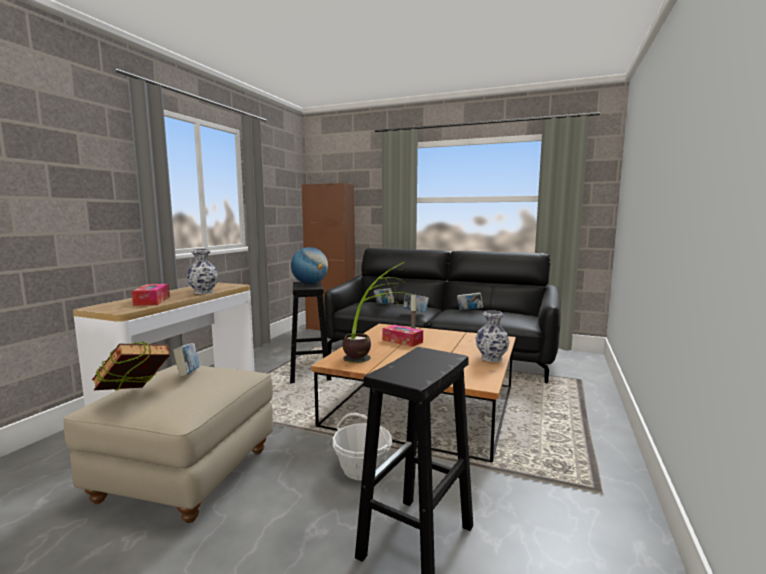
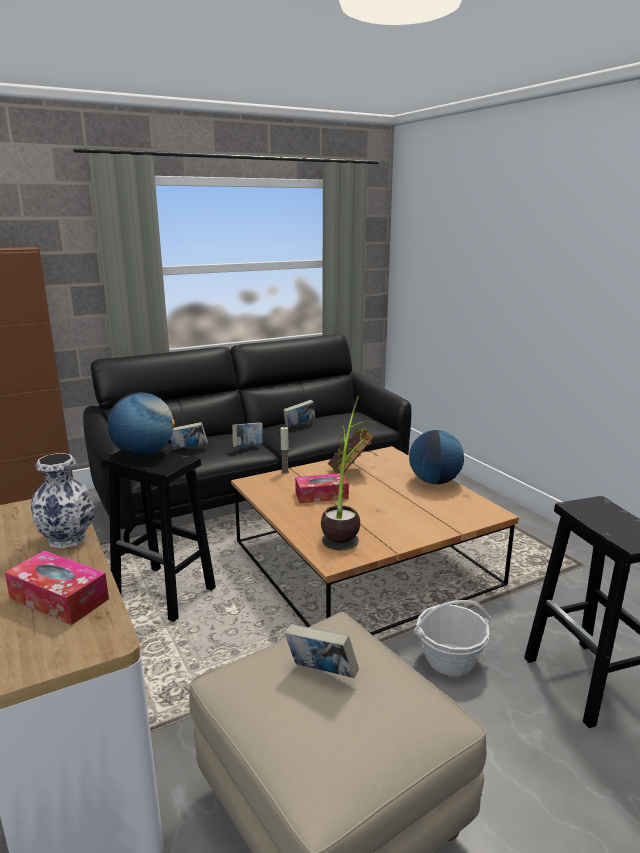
camera: 50 degrees left, 10 degrees up
book [92,342,171,391] -> book moved to [328,427,374,473]
vase [475,310,510,362] -> globe [409,430,464,484]

